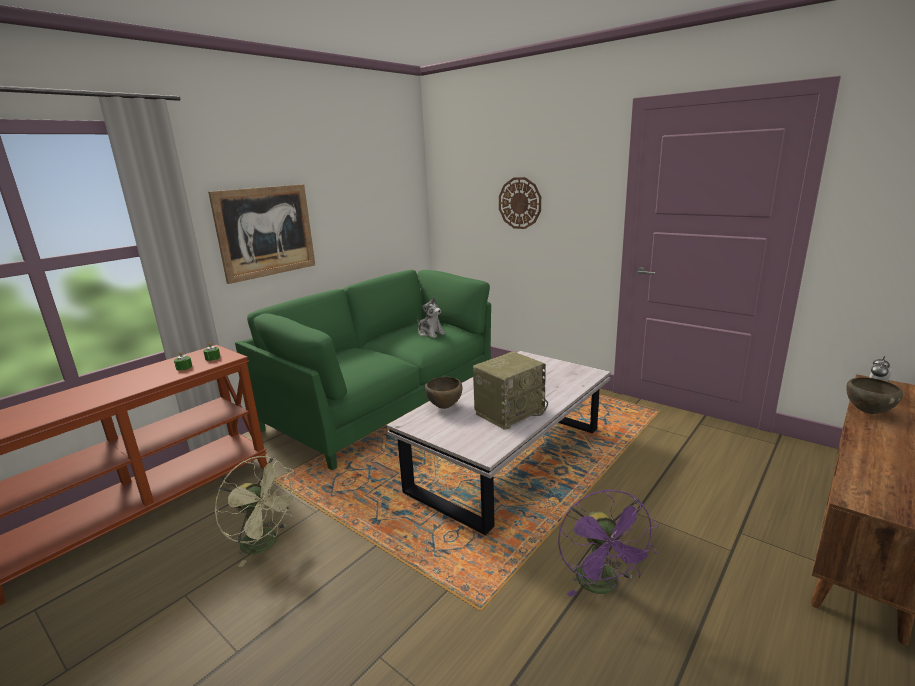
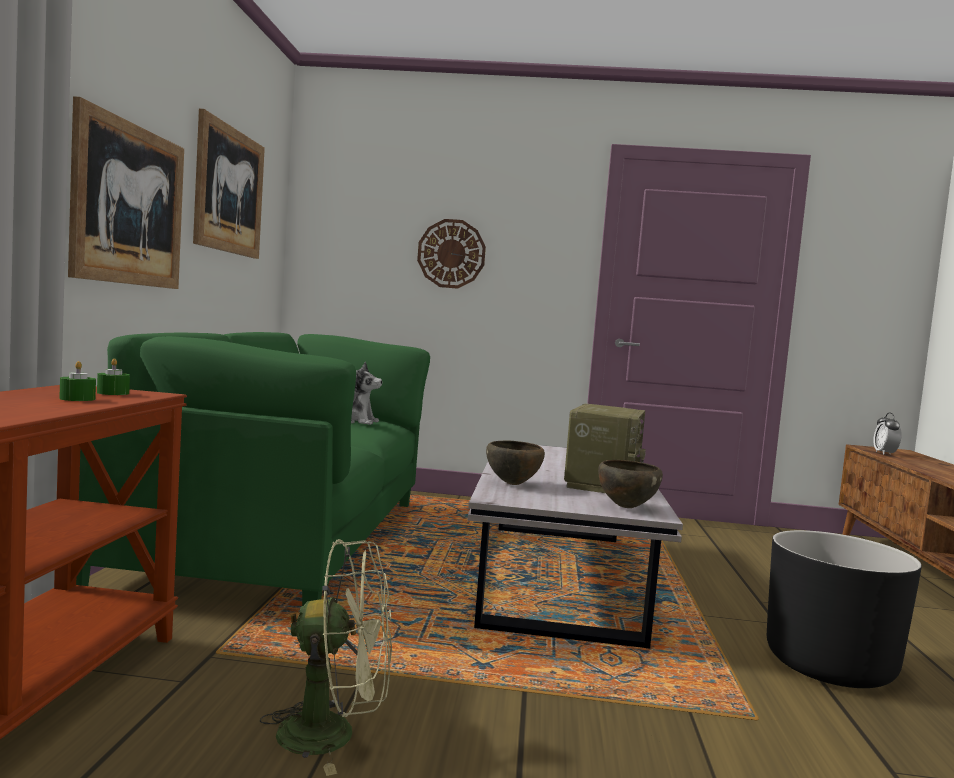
camera: 35 degrees left, 15 degrees down
purple fan [558,490,658,597] -> black planter [767,530,922,688]
brown bowl [846,377,903,414] -> brown bowl moved to [598,460,663,508]
none -> picture [193,109,265,259]

